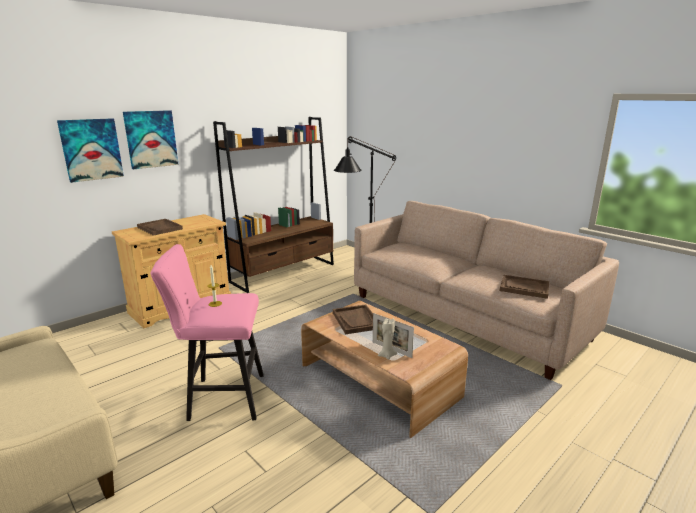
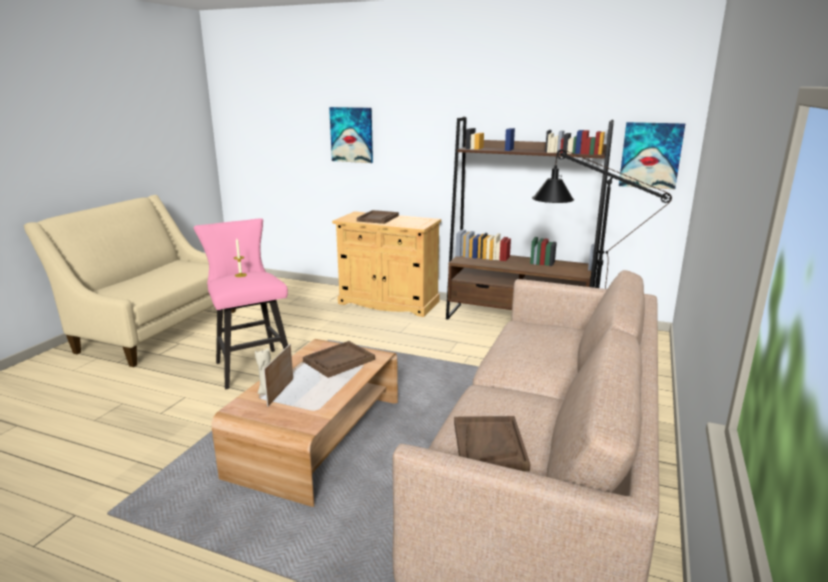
camera: 65 degrees right, 0 degrees up
picture [123,110,179,169] -> picture moved to [619,122,685,189]

